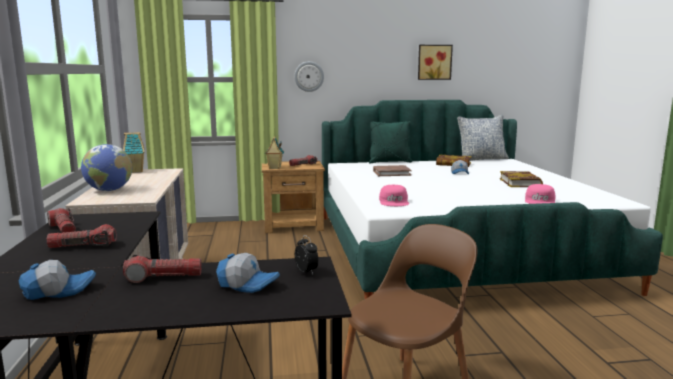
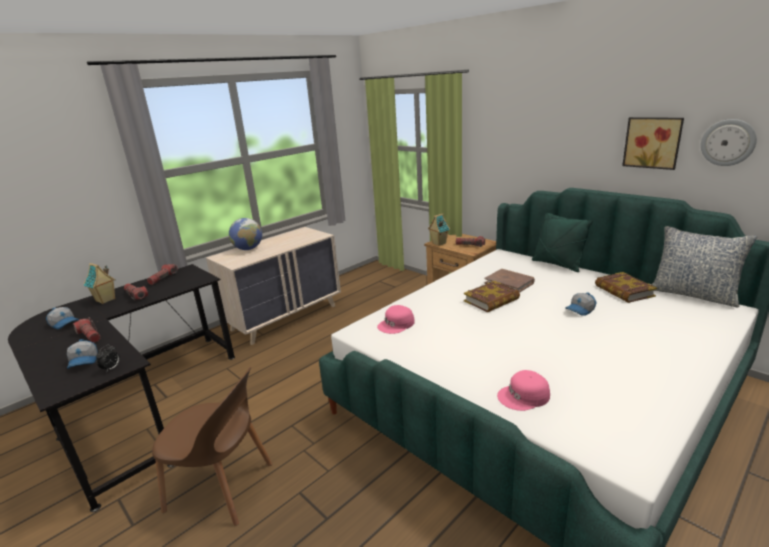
camera: 55 degrees right, 10 degrees up
toy house [123,132,145,173] -> toy house moved to [84,263,115,304]
wall clock [294,61,324,92] -> wall clock moved to [701,119,757,166]
book [500,171,543,187] -> book moved to [464,281,520,312]

